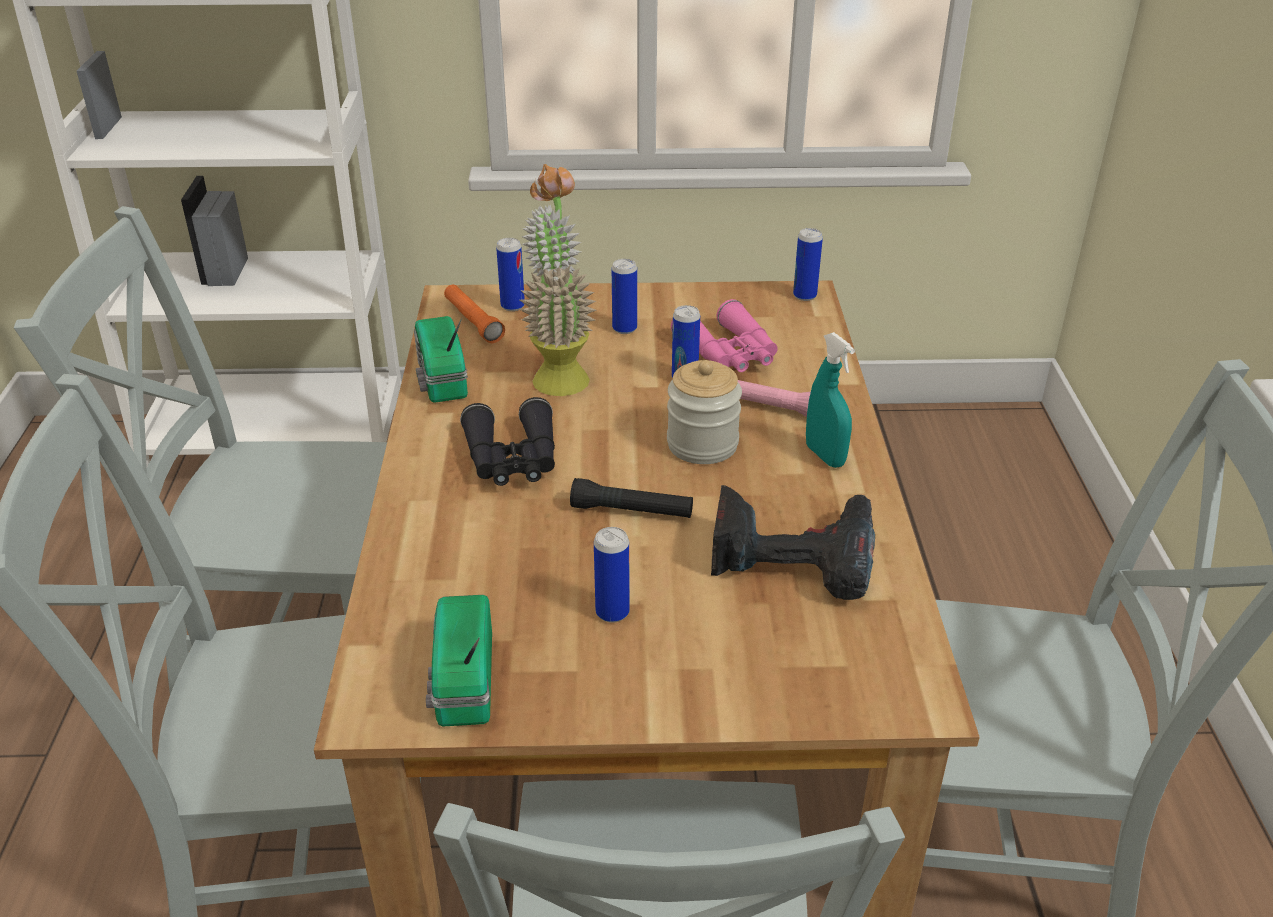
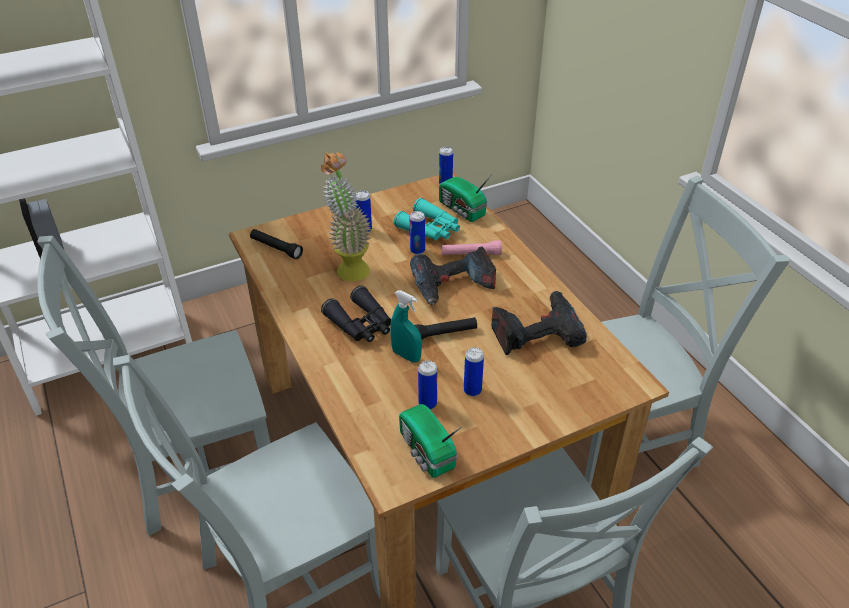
camera: 25 degrees left, 5 degrees up
radio [414,316,468,403] -> radio moved to [439,174,492,222]
orange flashlight [444,285,505,343] -> black flashlight [250,229,303,259]
can [496,238,525,311] -> can moved to [418,360,437,410]
jar [667,360,742,464] -> power drill [410,246,496,305]
pink binoculars [671,299,778,372] -> turquoise binoculars [394,198,460,241]
turquoise spray bottle [806,332,855,468] -> turquoise spray bottle moved to [390,290,422,363]

